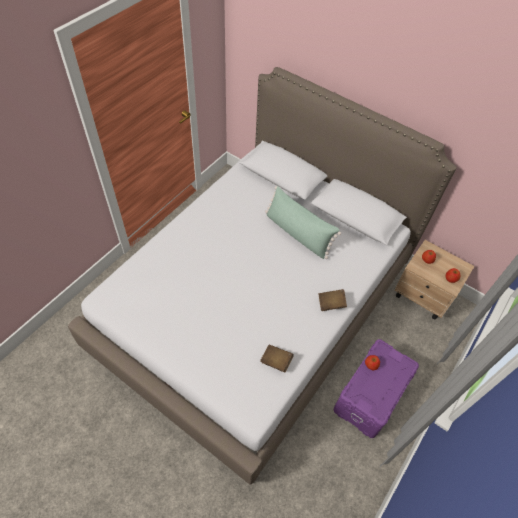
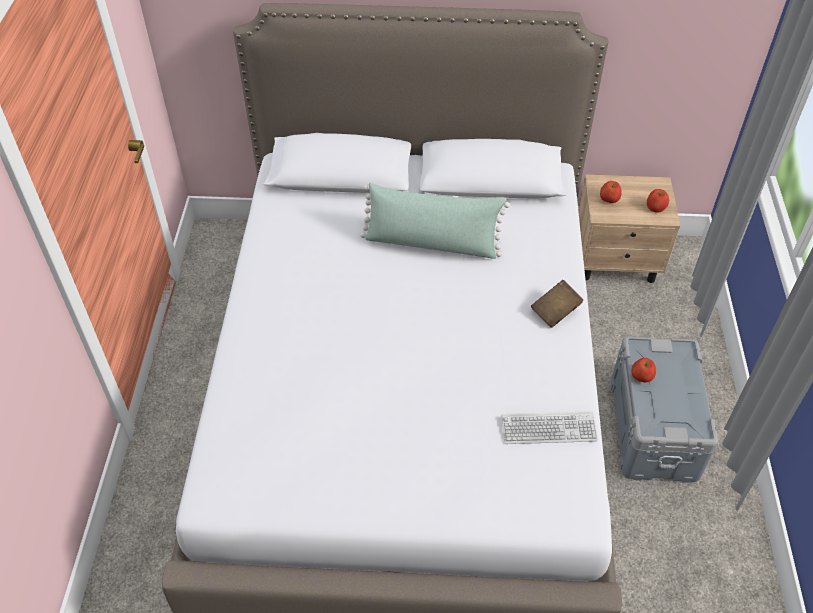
camera: 30 degrees left, 5 degrees down
brown book [260,345,294,372] -> keyboard [502,411,598,444]
purple storage box [334,339,419,438] -> grey storage box [610,336,718,483]

